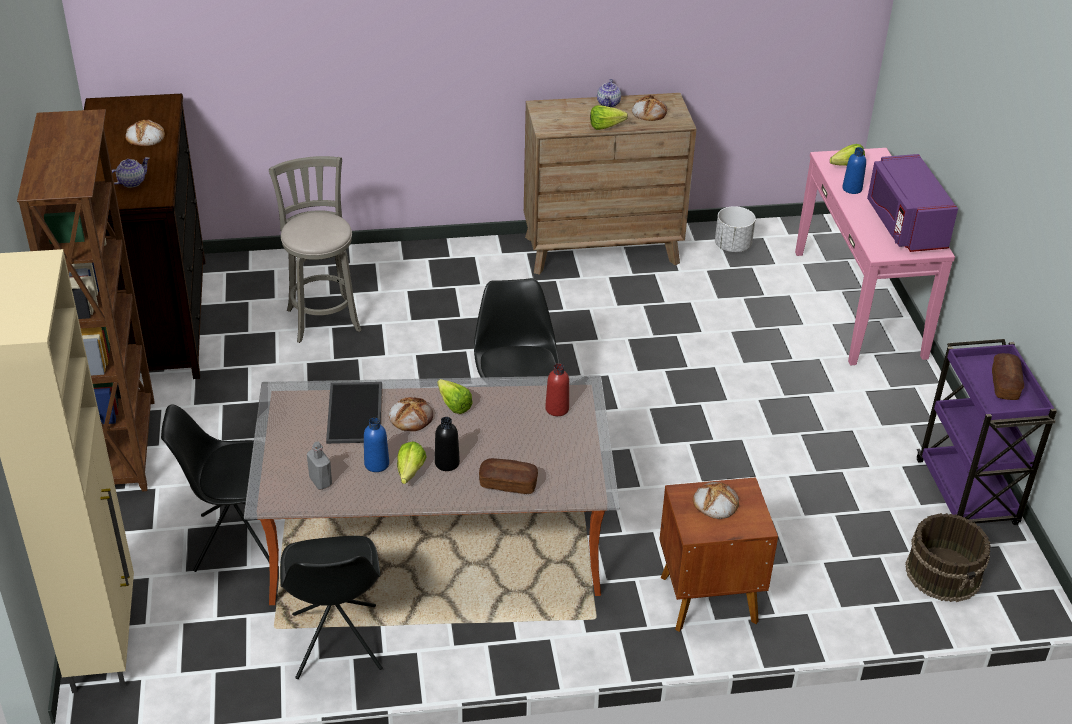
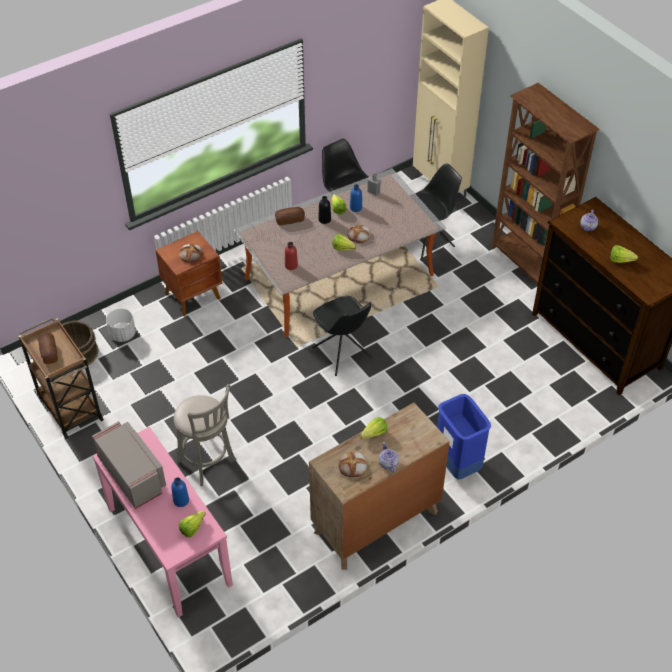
camera: 155 degrees right, 10 degrees up
bread [125,119,165,146] -> lettuce [610,245,638,263]
grey stool [269,156,361,343] -> grey stool moved to [174,384,236,486]
tray [326,382,382,444] -> none
white planter [715,206,756,252] -> white planter moved to [106,308,136,342]
purple microwave [867,154,958,252] -> grey microwave [92,421,166,509]
purple cart [917,339,1057,525] -> brown cart [19,317,104,439]
none -> blue trash can [437,394,491,479]

